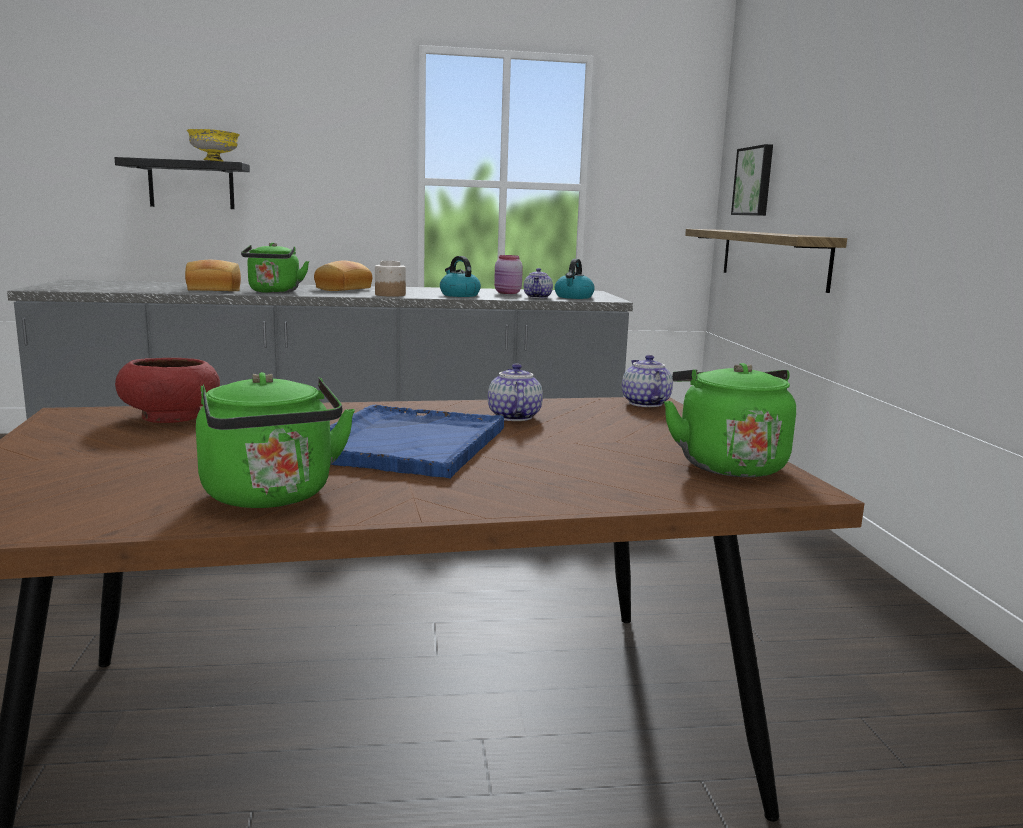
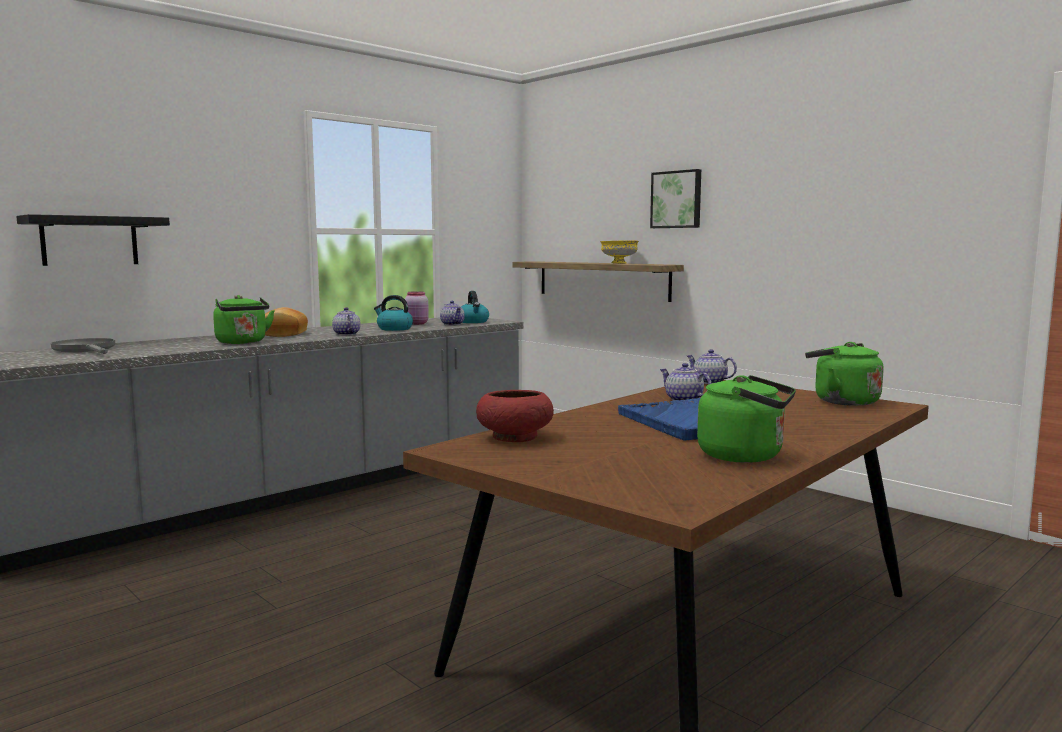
camera: 35 degrees left, 5 degrees down
bread [185,260,241,291] -> none
yellow bowl [187,129,239,161] -> yellow bowl moved to [600,241,639,264]
jar [375,261,406,297] -> teapot [332,307,360,335]
picture [731,144,773,216] -> picture moved to [650,169,701,228]
none -> grey frying pan [51,338,115,354]

